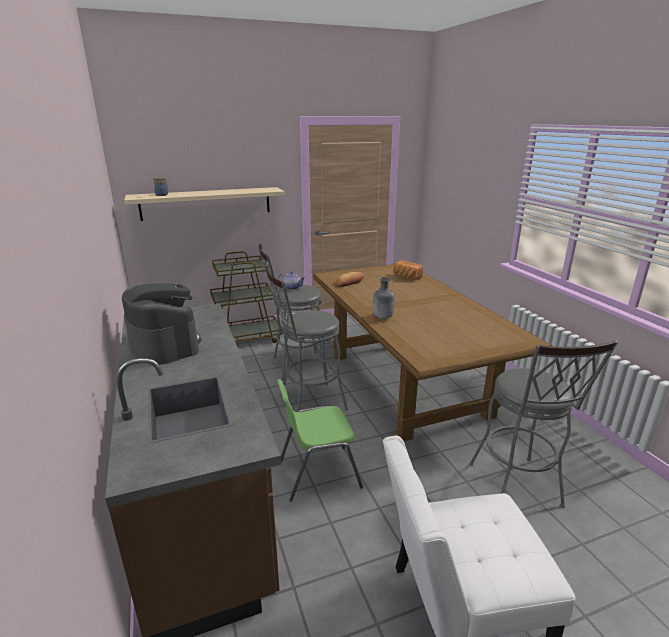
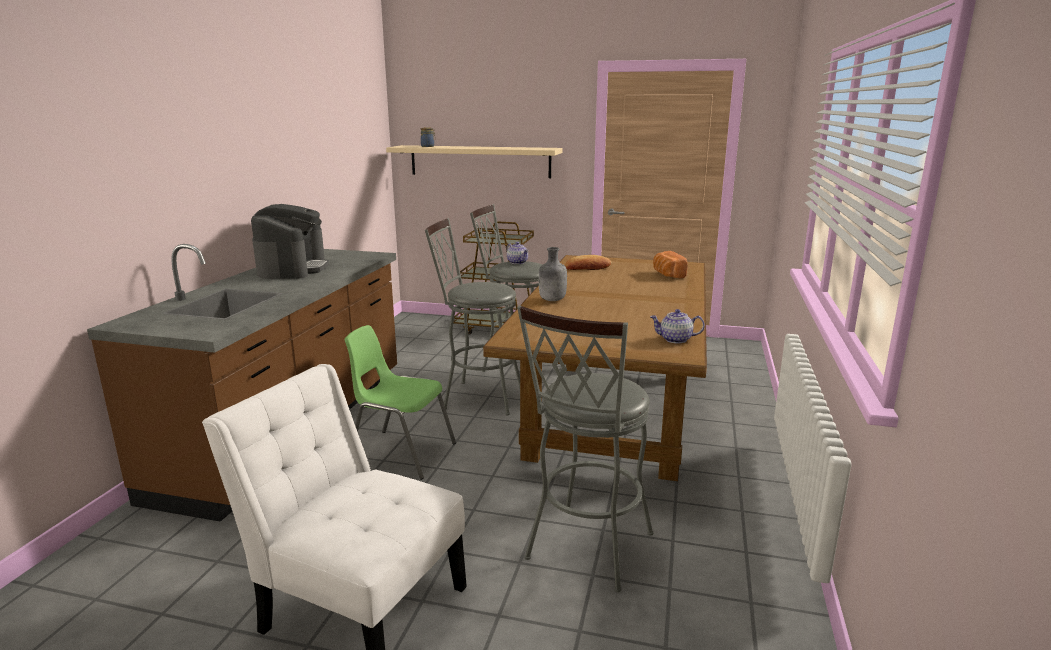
camera: 35 degrees right, 5 degrees down
none -> teapot [650,309,705,343]

